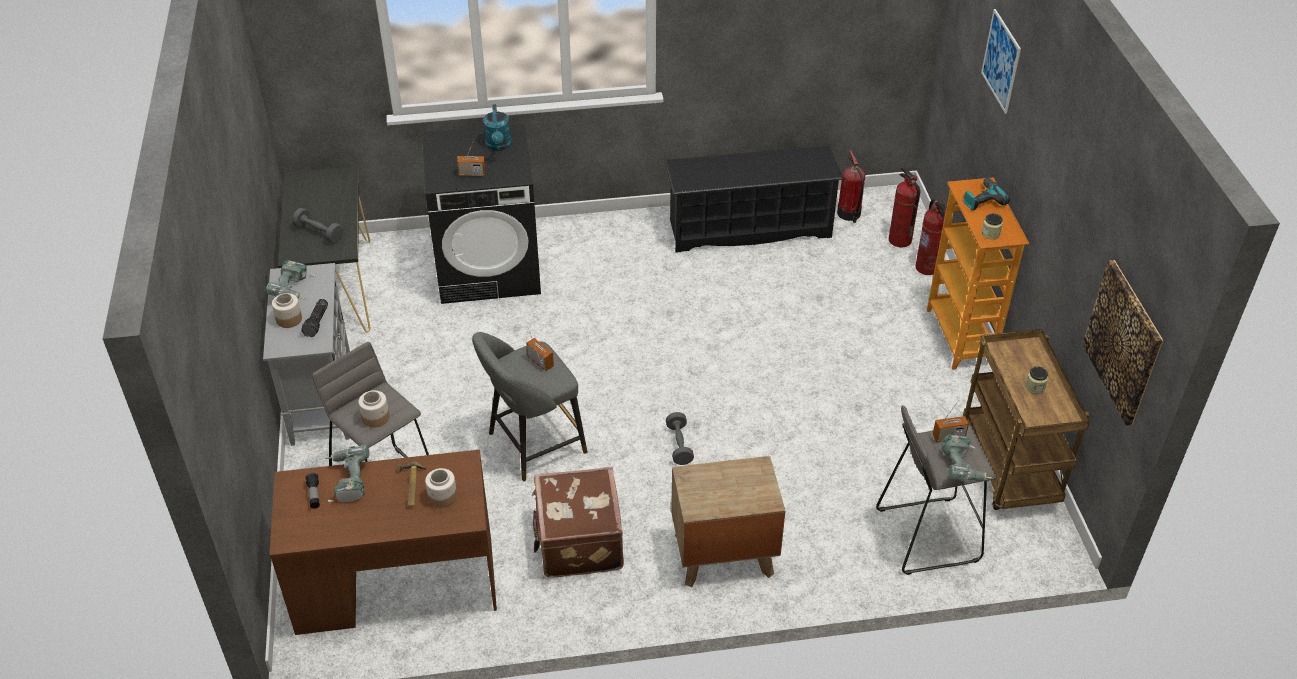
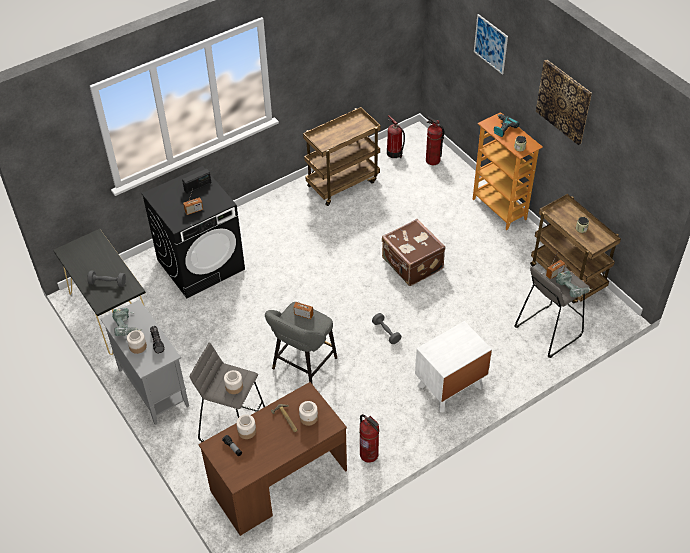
camera: 25 degrees left, 5 degrees up
power drill [324,445,370,503] -> jar [236,414,256,439]
turquoise watering can [483,104,512,151] -> radio [182,169,211,194]
brown suitcase [532,467,624,578] -> brown suitcase moved to [382,219,445,286]
black shoe rack [664,145,843,253] -> brown cart [303,107,381,206]
brown nightstand [671,456,786,587] -> white nightstand [415,321,492,412]
fire extinguisher [915,199,946,275] -> fire extinguisher moved to [359,414,379,463]
picture [1082,260,1163,426] -> picture moved to [536,60,592,145]

